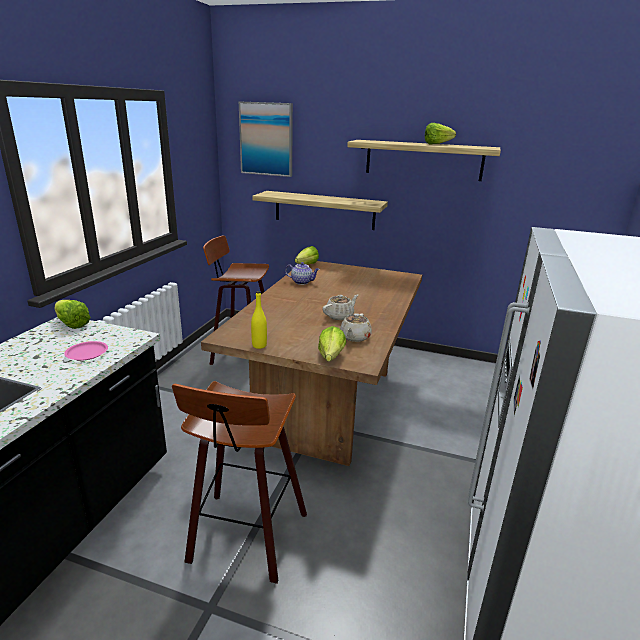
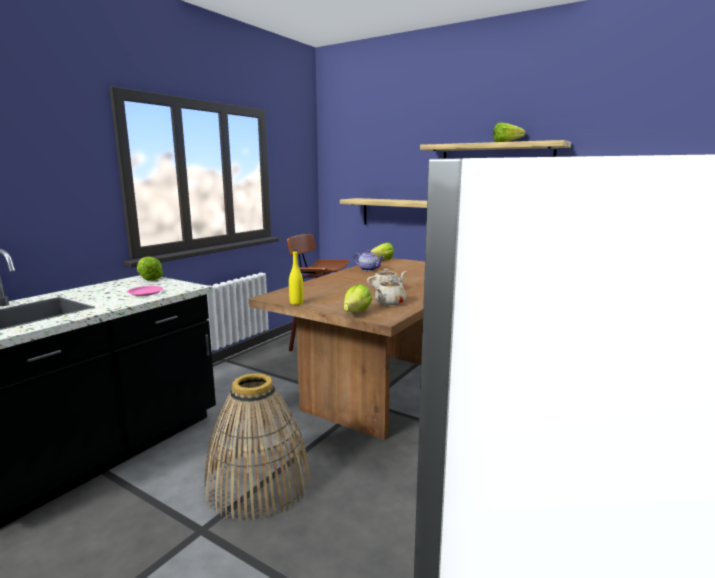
camera: 15 degrees right, 10 degrees down
stool [172,381,307,584] -> basket [204,373,311,521]
picture [239,101,293,177] -> none

